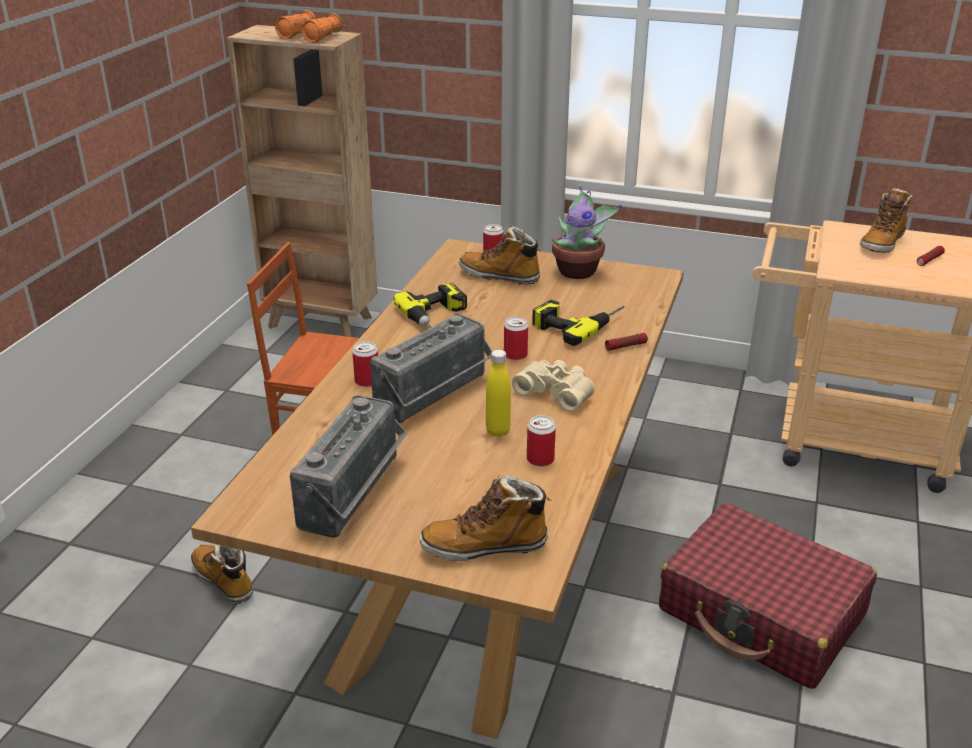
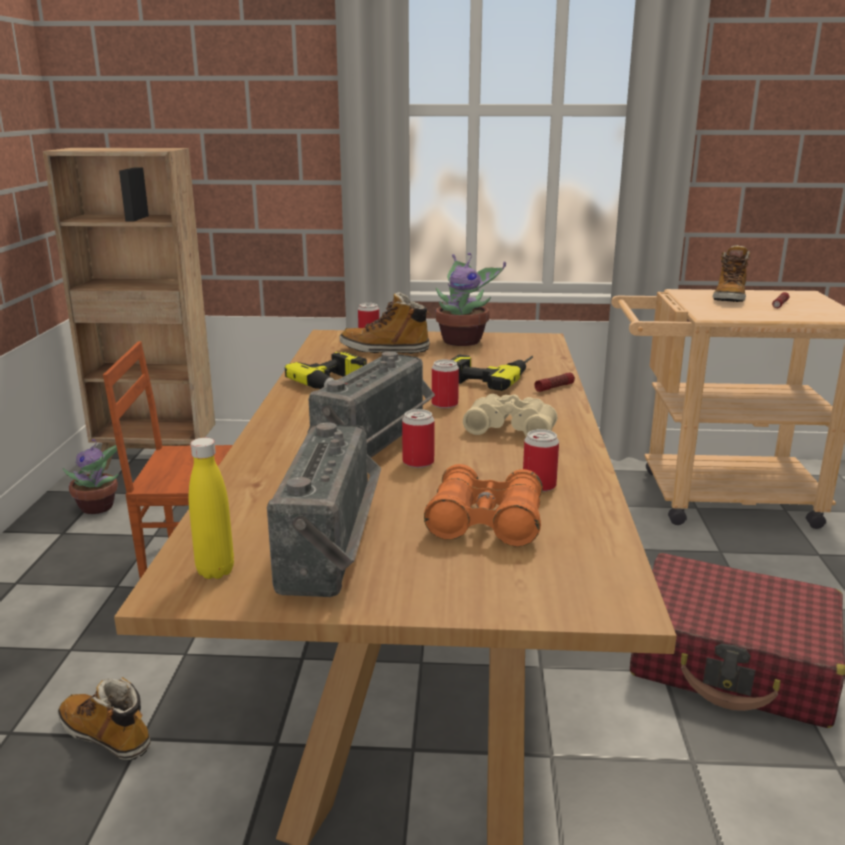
camera: 15 degrees left, 10 degrees down
orange binoculars [275,10,343,43] -> orange binoculars moved to [424,464,543,547]
can [352,341,378,387] -> can moved to [402,409,435,468]
boot [420,475,551,561] -> none
yellow bottle [486,350,511,437] -> yellow bottle moved to [189,438,234,579]
none -> potted plant [63,439,119,514]

